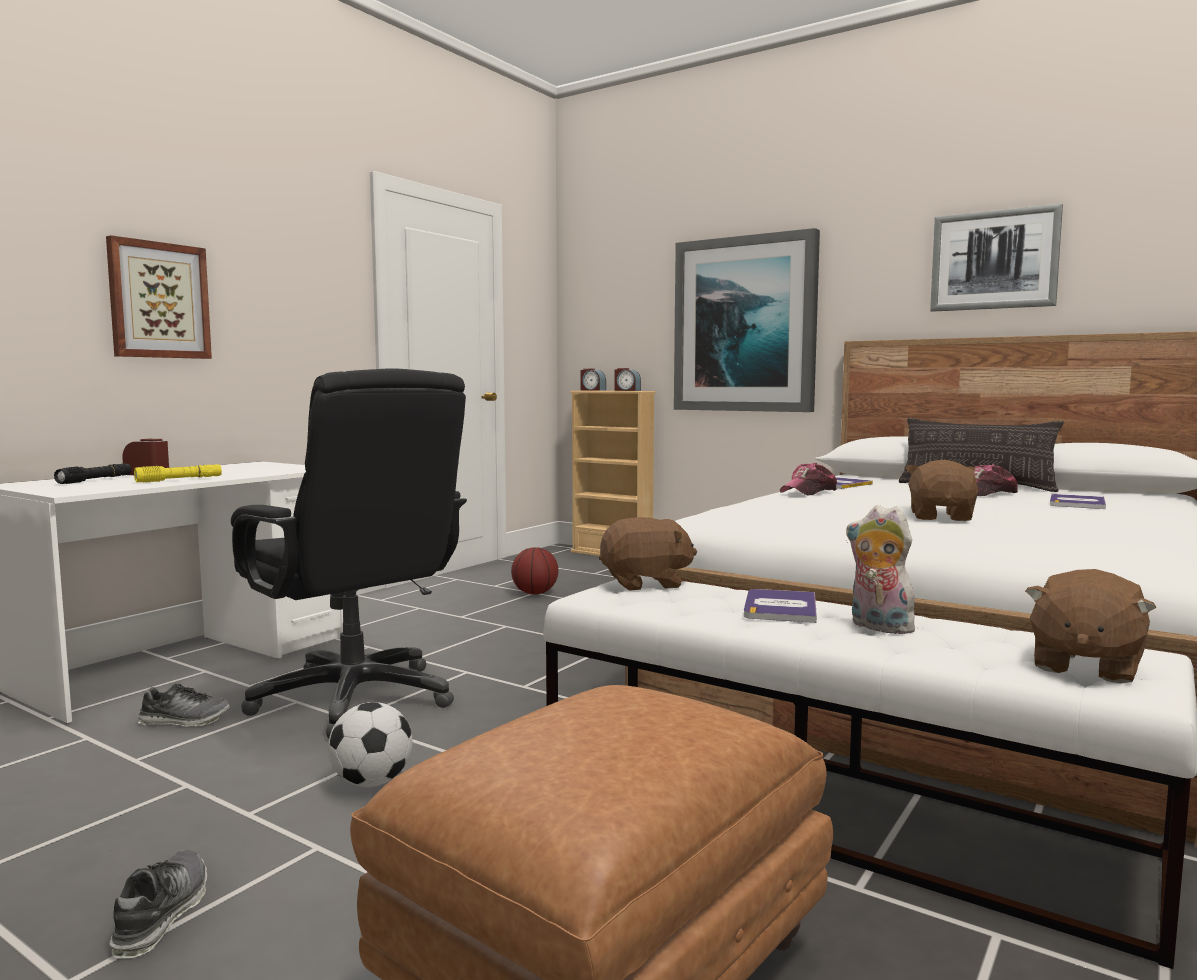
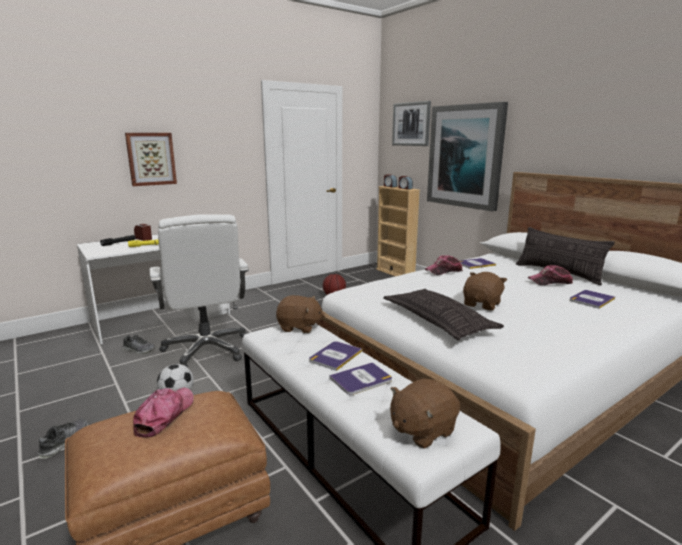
camera: 20 degrees right, 10 degrees up
black office chair [231,368,467,739] -> white office chair [150,214,249,367]
plush toy [846,505,918,634] -> book [329,362,392,395]
picture [930,204,1063,312] -> picture moved to [392,101,431,146]
none -> cap [133,388,194,438]
none -> pillow [383,289,504,340]

